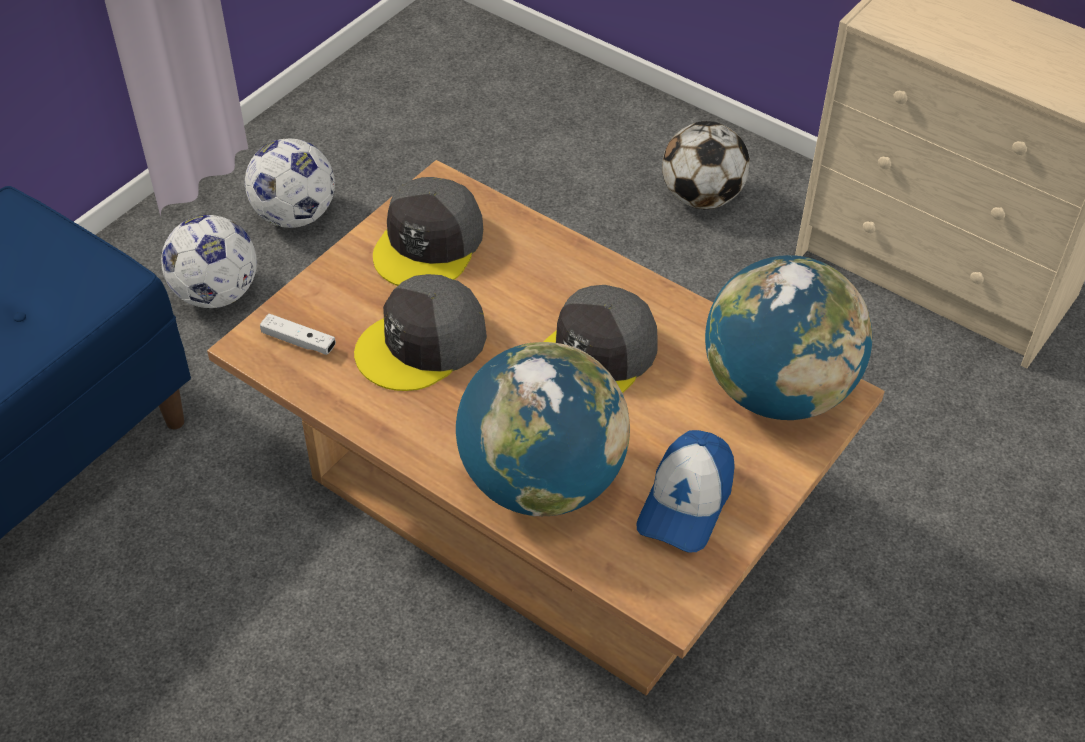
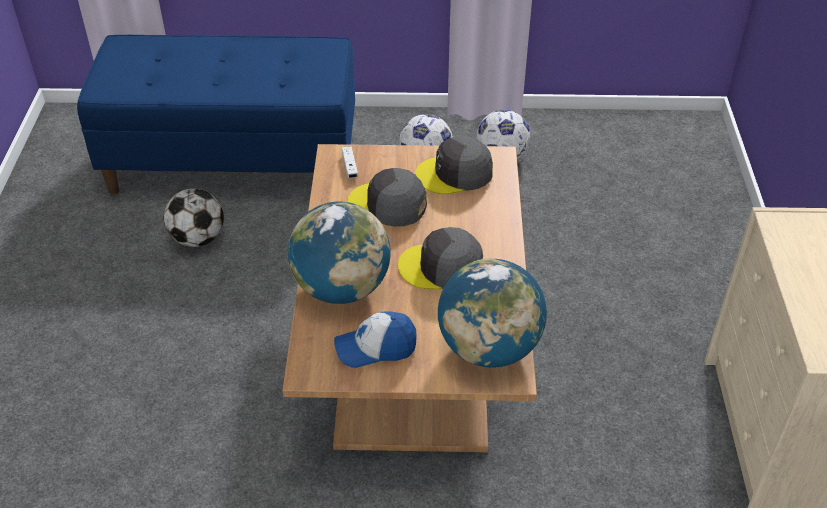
camera: 55 degrees right, 5 degrees down
football [662,121,750,209] -> football moved to [164,188,224,247]

